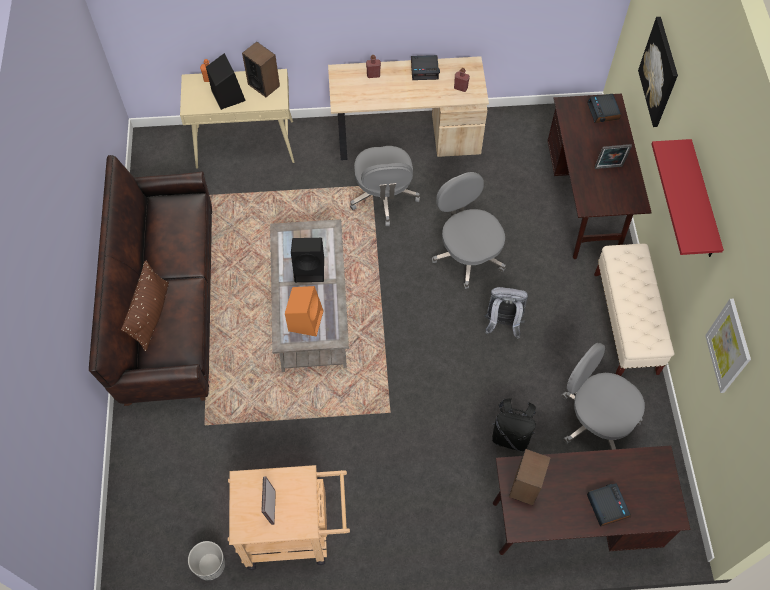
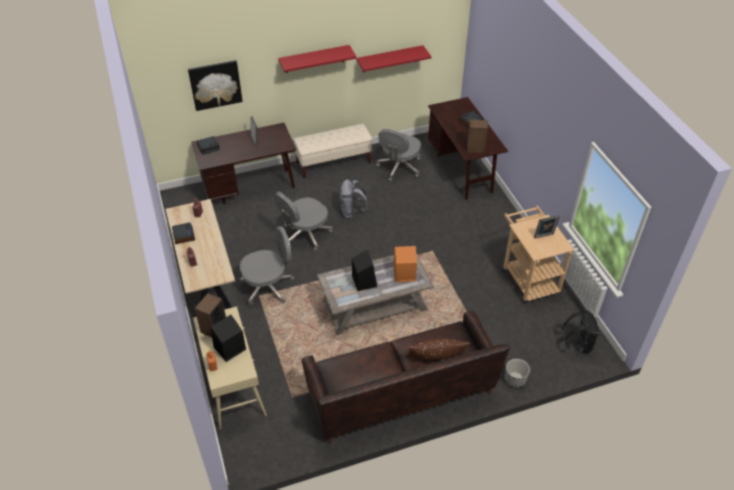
camera: 105 degrees left, 15 degrees down
planter [188,541,225,581] -> planter moved to [505,359,530,388]
black backpack [492,398,536,451] -> black backpack moved to [561,311,599,355]
picture [705,298,751,393] -> red shelf [357,45,432,72]

